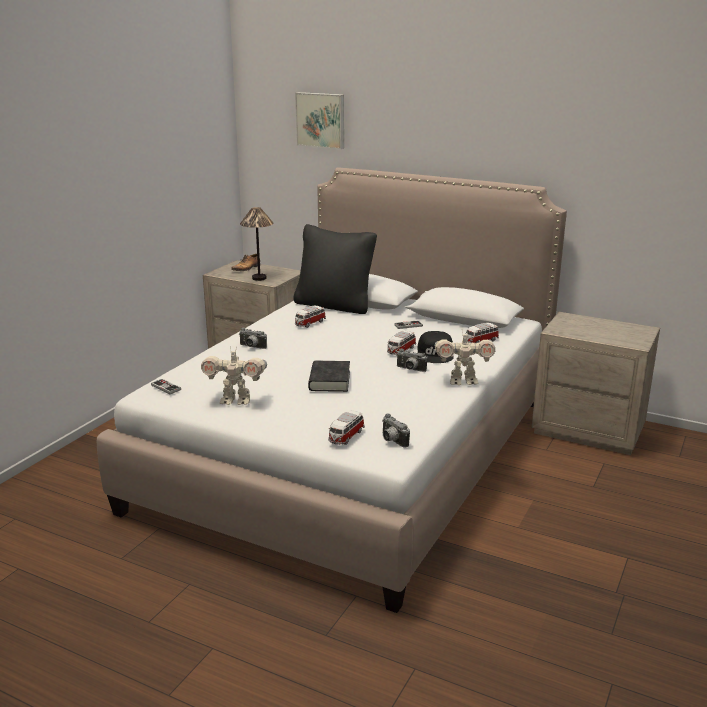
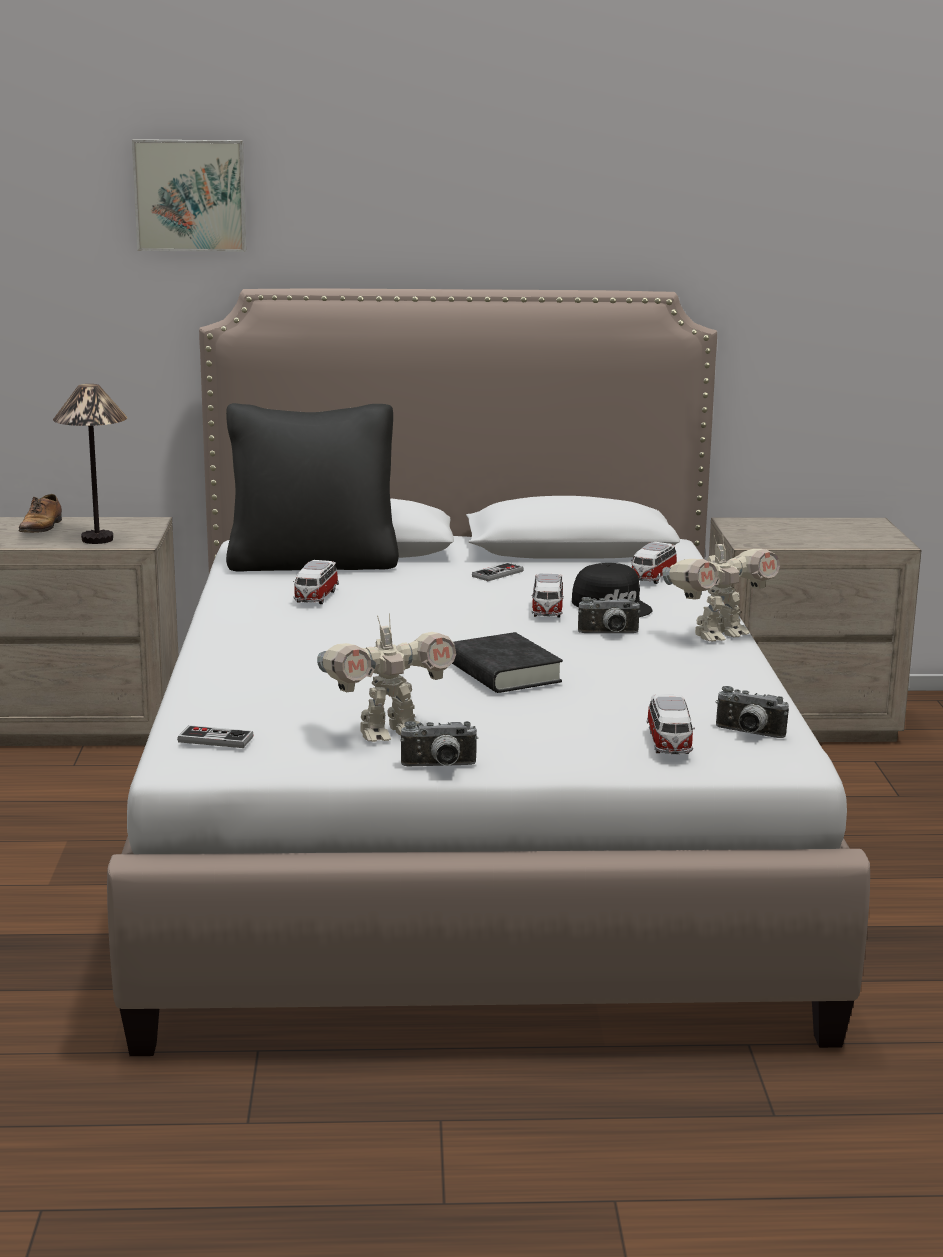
camera: 30 degrees left, 5 degrees down
camera [239,328,267,349] -> camera moved to [400,721,478,766]

